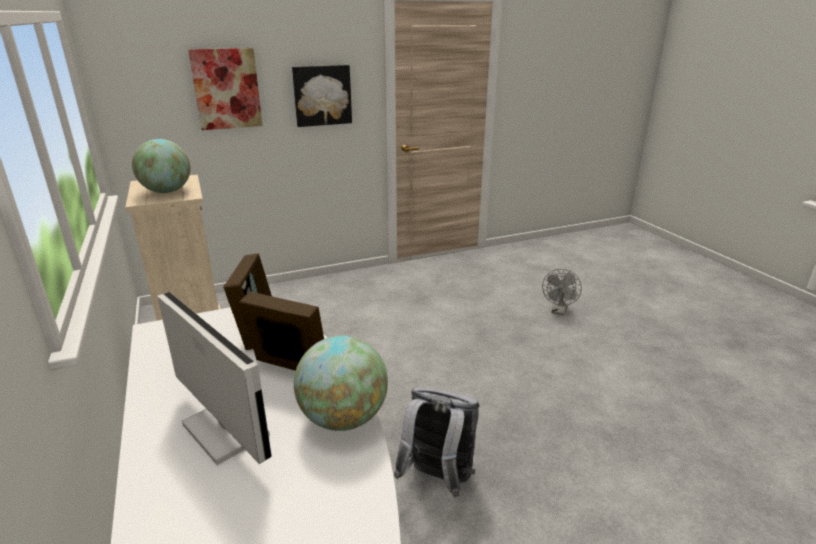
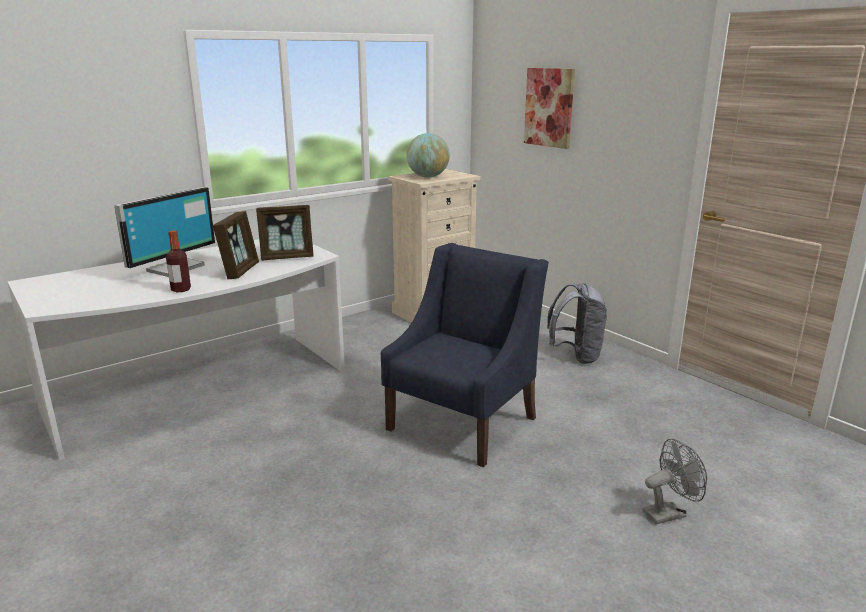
camera: 75 degrees right, 5 degrees down
picture [292,65,352,127] -> none
globe [294,335,388,431] -> bottle [166,230,191,292]
grey backpack [394,387,479,498] -> grey backpack moved to [547,283,607,364]
grey fan [542,269,582,316] -> grey fan turned 150 degrees clockwise [643,439,707,524]
none -> blue armchair [381,243,549,467]

